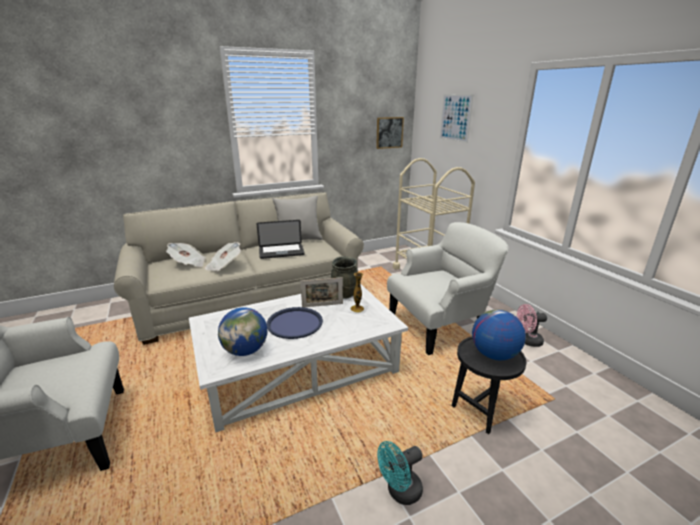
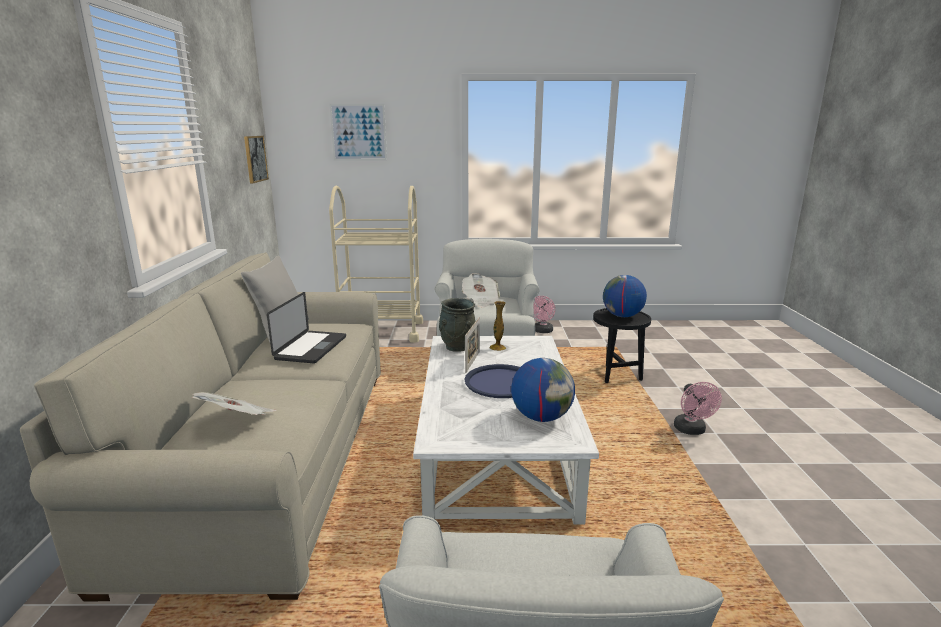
camera: 65 degrees left, 5 degrees down
newspaper [205,242,241,272] -> newspaper moved to [462,273,500,307]
turquoise fan [377,441,423,505] -> pink fan [674,382,722,435]

